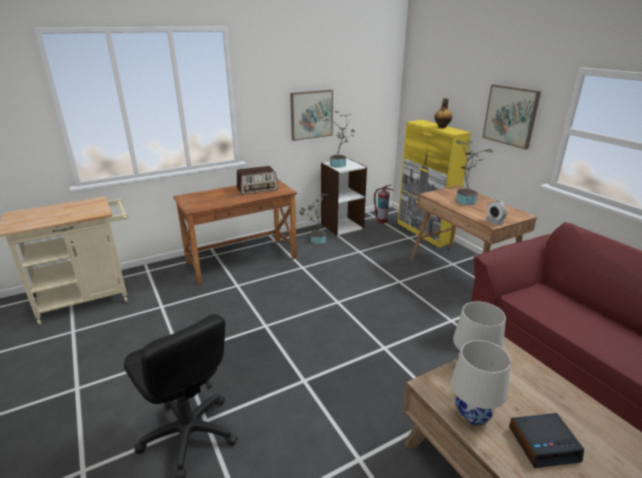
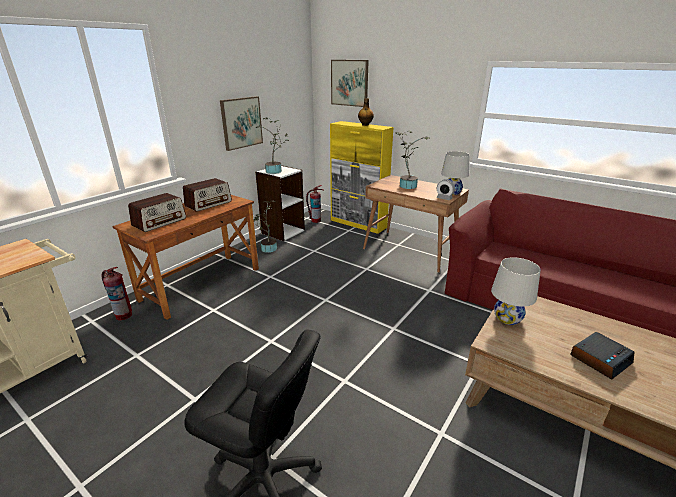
camera: 25 degrees left, 0 degrees up
white table lamp [451,340,511,426] -> white table lamp moved to [441,151,470,195]
picture [482,84,541,149] -> picture moved to [331,60,369,107]
none -> fire extinguisher [102,267,132,320]
none -> radio [128,193,186,232]

